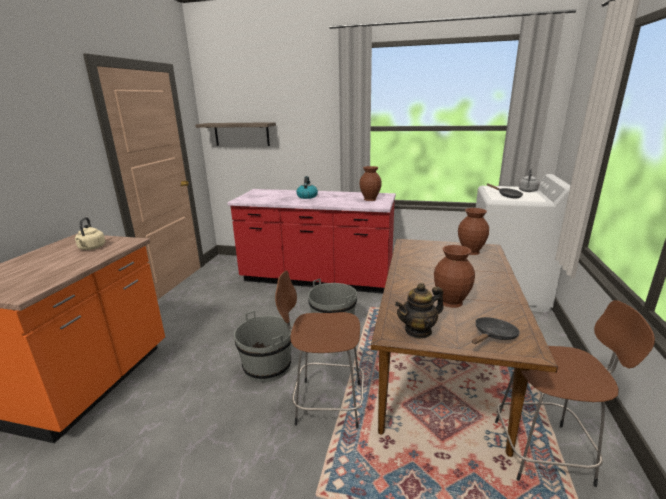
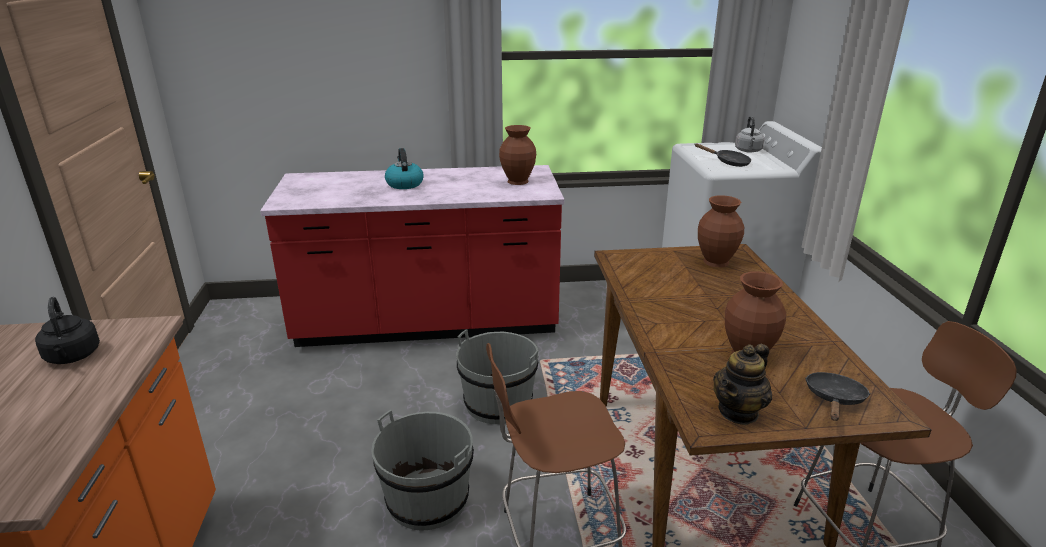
camera: 20 degrees left, 5 degrees up
beige kettle [75,217,105,250] -> black kettle [35,297,100,364]
shelf [195,122,276,146] -> none

